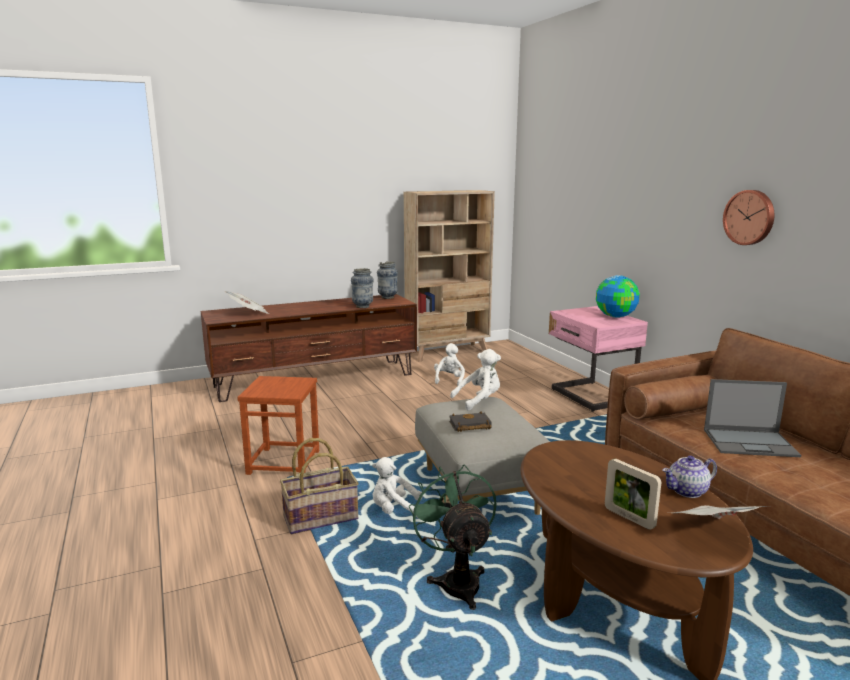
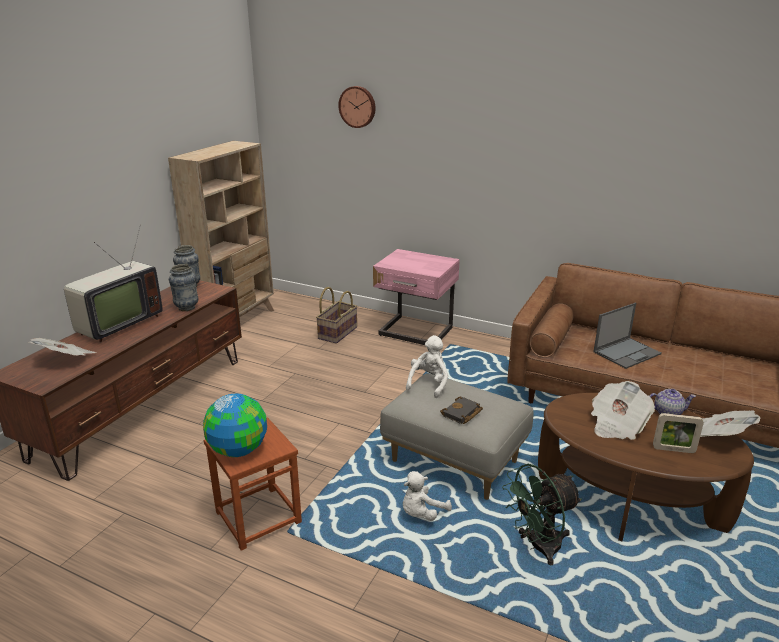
camera: 40 degrees left, 10 degrees up
basket [280,438,359,534] -> basket moved to [316,287,357,344]
green fan [409,464,497,610] -> green fan turned 60 degrees counterclockwise [502,464,582,565]
white plush toy [434,343,465,386] -> none
globe [596,275,640,318] -> globe moved to [203,394,267,457]
teapot [662,455,717,498] -> teapot turned 120 degrees counterclockwise [649,389,696,415]
wall clock [723,190,774,245] -> wall clock moved to [338,86,376,128]
none -> television [64,225,163,343]
none -> newspaper [591,381,655,440]

